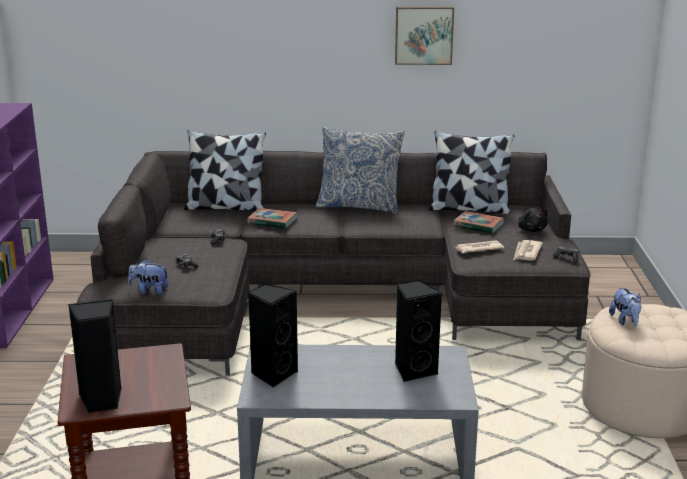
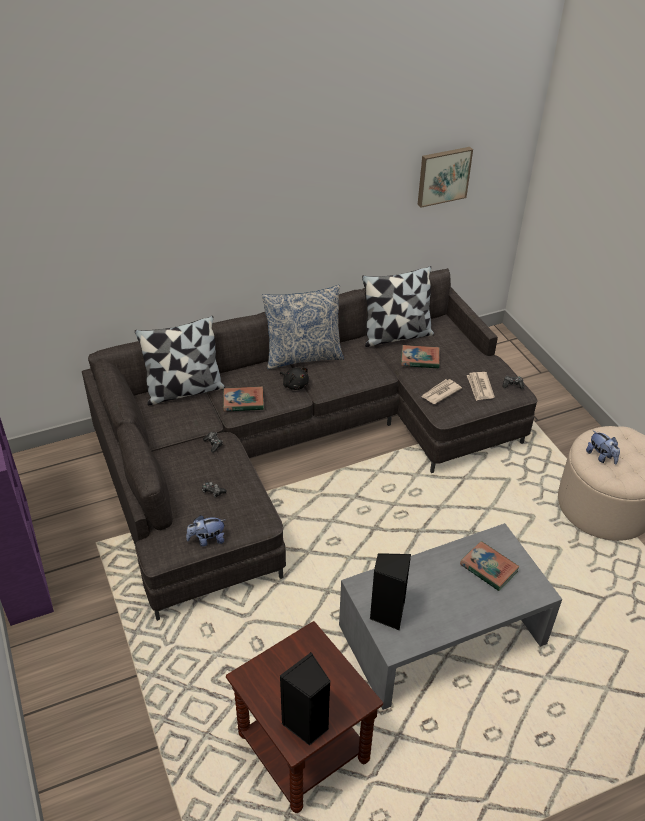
camera: 25 degrees left, 20 degrees up
picture [395,6,454,65] -> picture moved to [417,147,473,208]
black speaker [395,280,442,382] -> book [460,541,520,591]
black plush toy [518,208,548,232] -> black plush toy moved to [280,367,309,390]

